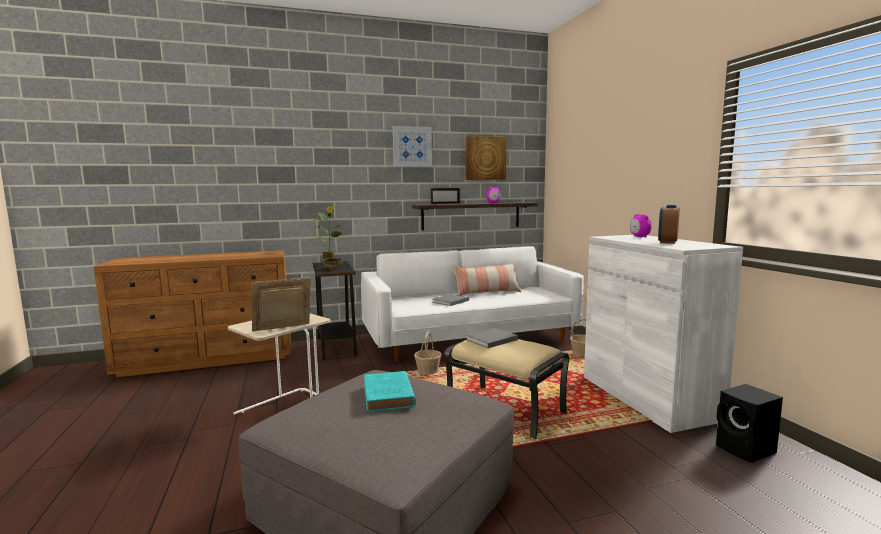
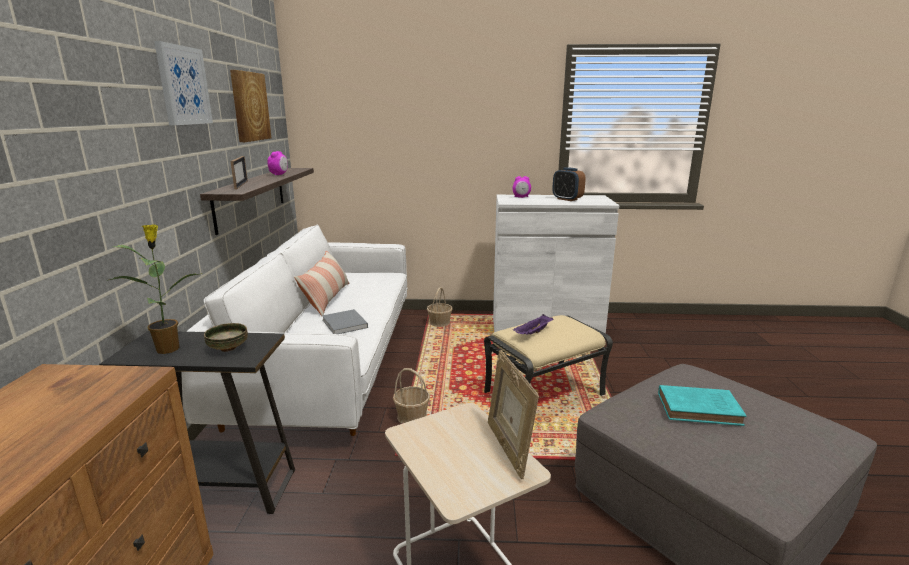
camera: 70 degrees left, 10 degrees up
grey book [466,328,518,348] -> purple tray [513,314,553,335]
black speaker [716,384,783,463] -> none

